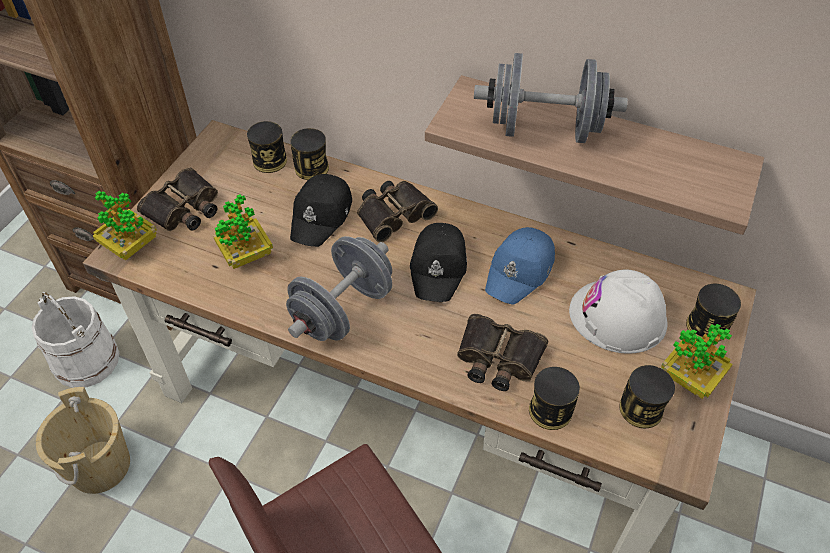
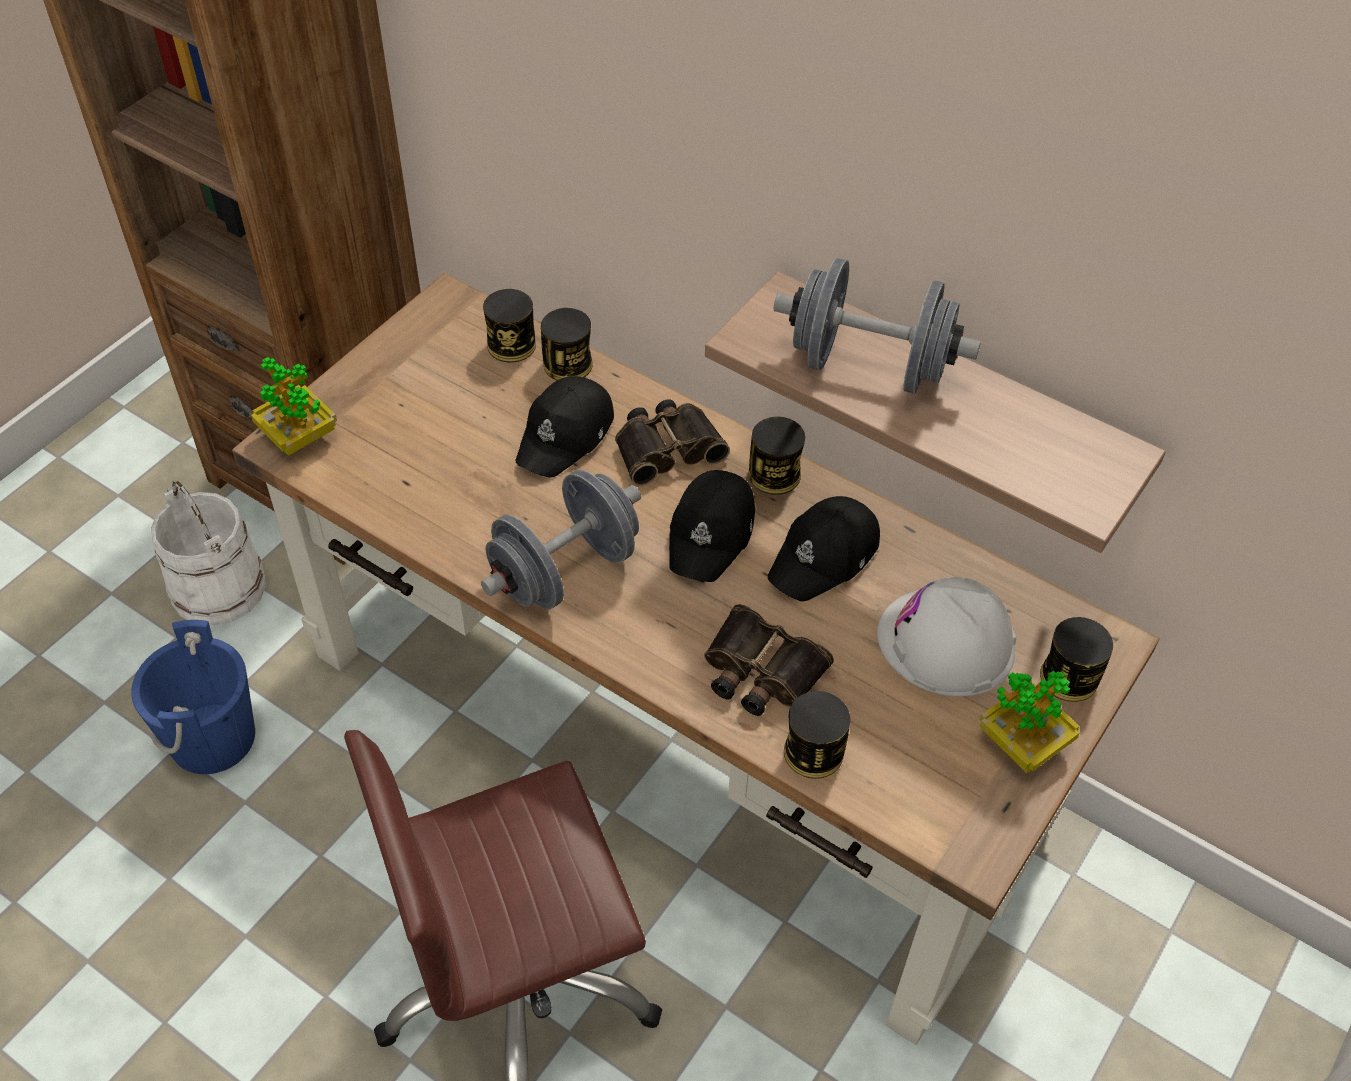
camera: 10 degrees right, 0 degrees up
beige bucket [36,387,130,494] -> blue bucket [131,620,255,774]
binoculars [137,167,218,231] -> none
potted plant [213,194,273,269] -> none
blue cap [485,227,555,304] -> black cap [768,496,880,601]
can [620,365,675,428] -> can moved to [749,417,805,495]

